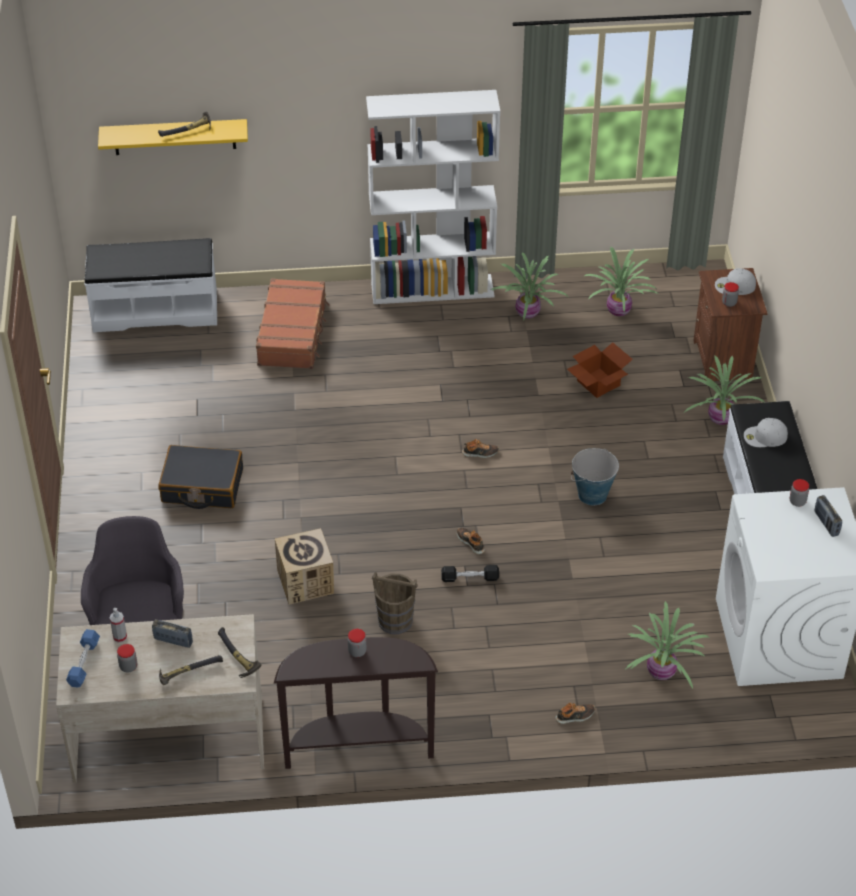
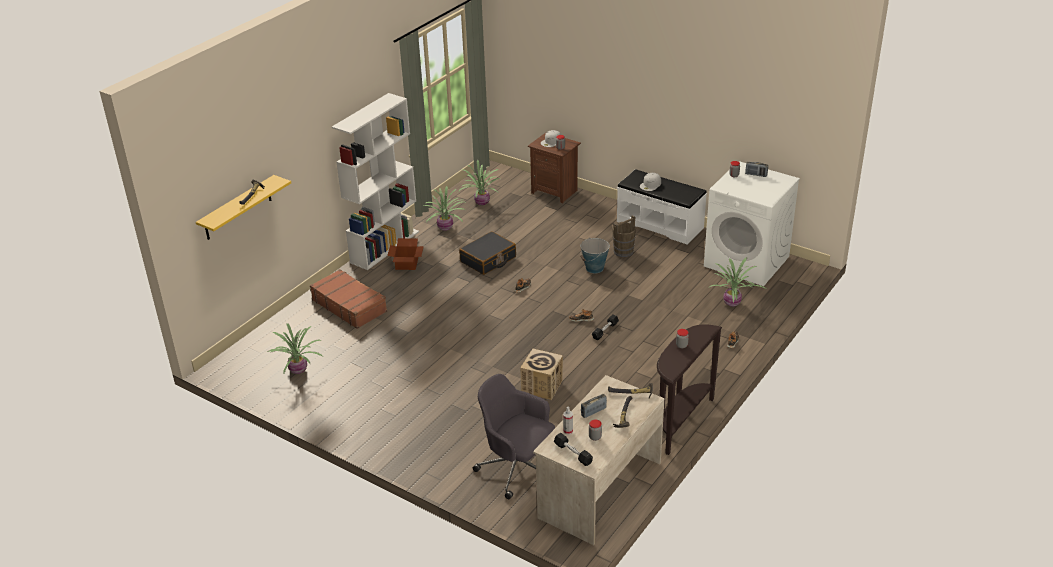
camera: 50 degrees left, 10 degrees down
blue dumbbell [66,629,100,688] -> black dumbbell [554,433,593,466]
white bench [85,238,217,333] -> none
black suitcase [159,445,243,509] -> black suitcase moved to [459,231,516,275]
brown bucket [372,572,418,634] -> brown bucket moved to [612,215,636,257]
cardboard box [567,342,633,398] -> cardboard box moved to [387,238,424,270]
potted plant [685,356,765,425] -> potted plant moved to [267,323,323,375]

